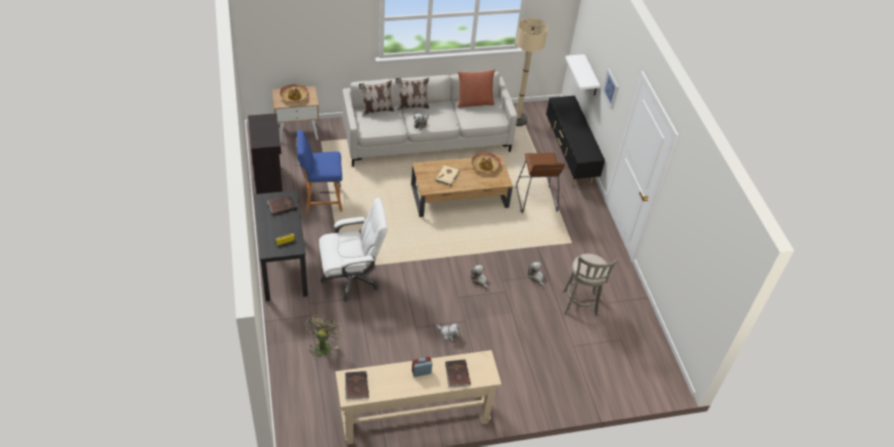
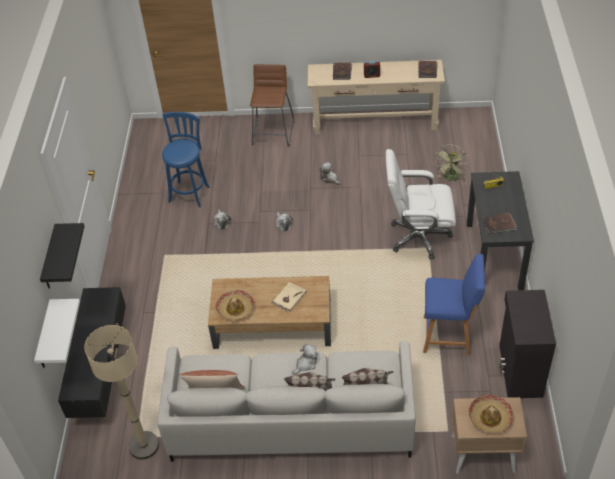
camera: 160 degrees left, 0 degrees up
brown stool [516,153,565,213] -> brown stool moved to [250,64,295,146]
grey stool [563,254,618,316] -> blue stool [162,112,210,208]
picture [602,69,619,109] -> black shelf [40,223,84,289]

